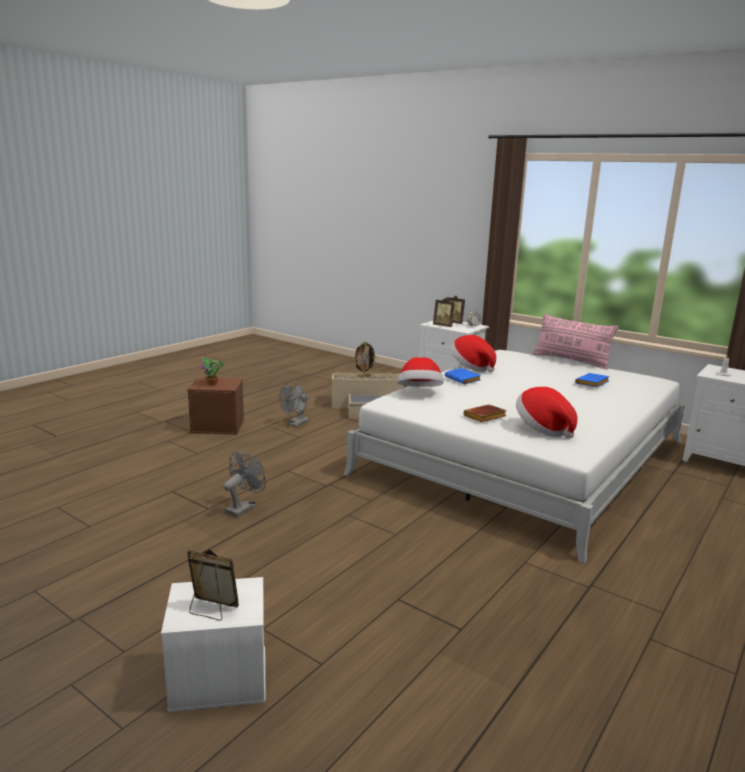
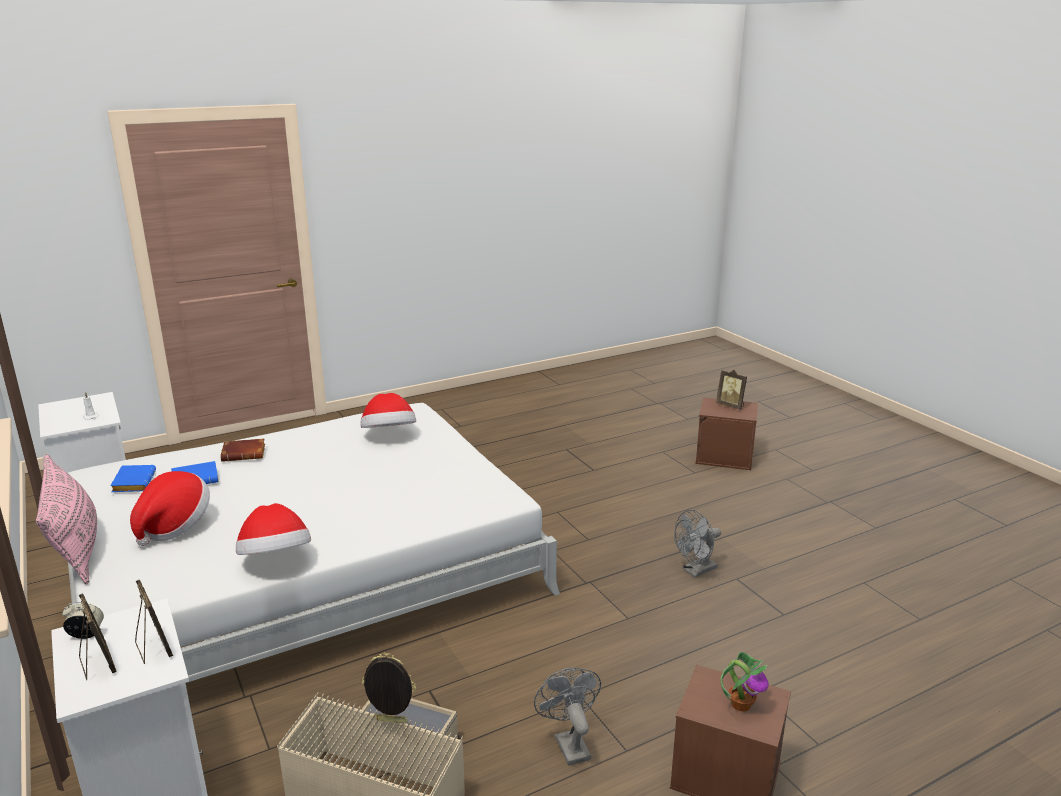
camera: 155 degrees left, 5 degrees up
white storage box [161,577,266,712] -> brown storage box [695,397,758,470]
grey fan [279,381,309,427] -> grey fan turned 75 degrees counterclockwise [534,668,601,766]
hat [398,357,444,387] -> hat moved to [130,471,210,546]
blue book [445,368,481,384] -> blue book moved to [110,465,156,492]
brown book [464,404,507,422] -> brown book moved to [220,438,265,462]

